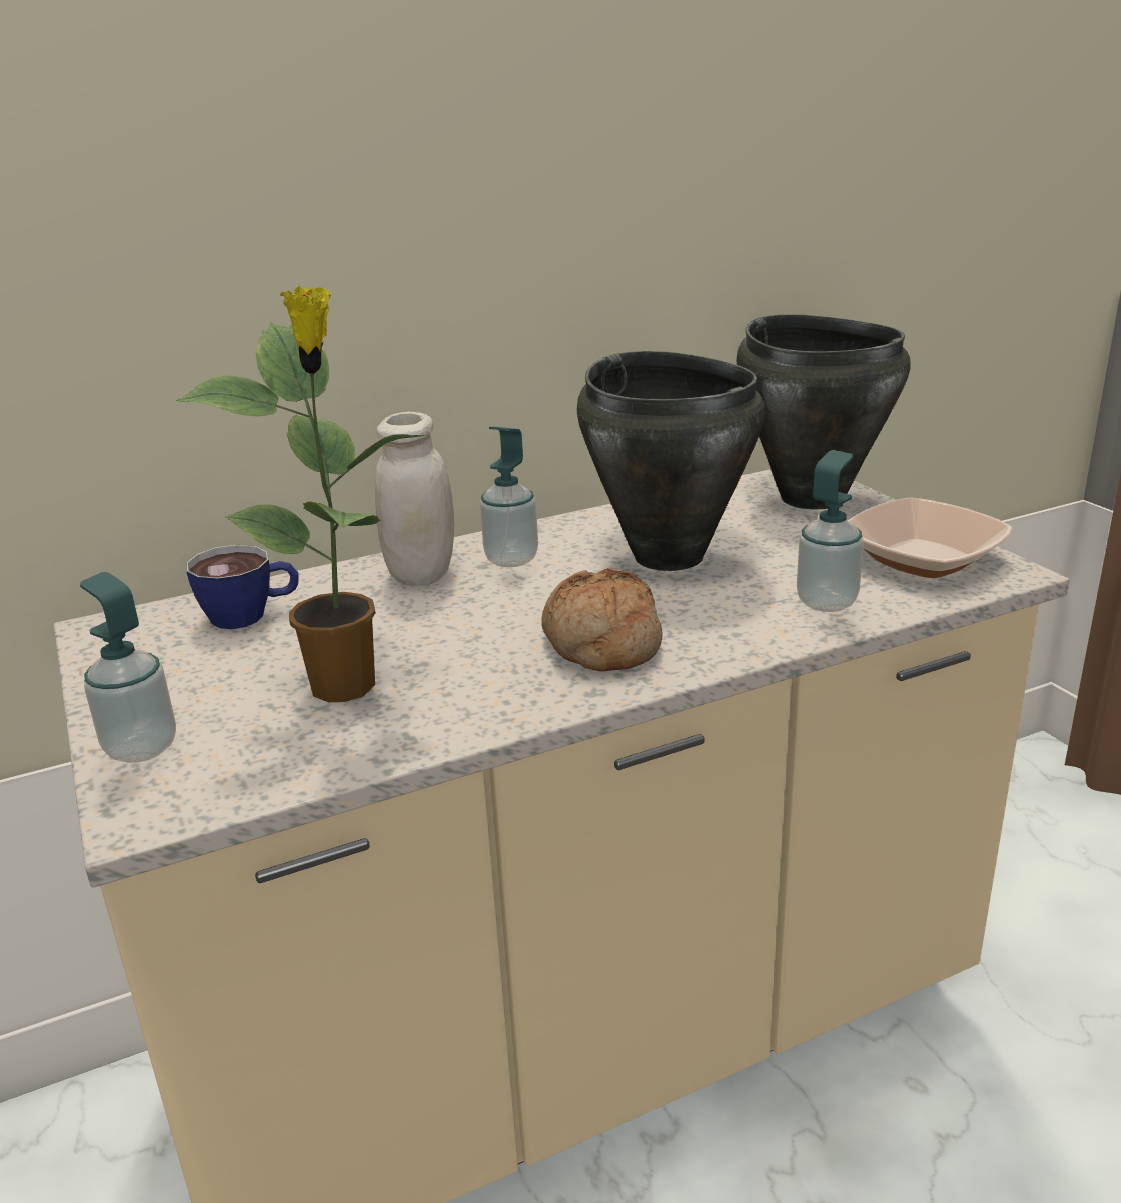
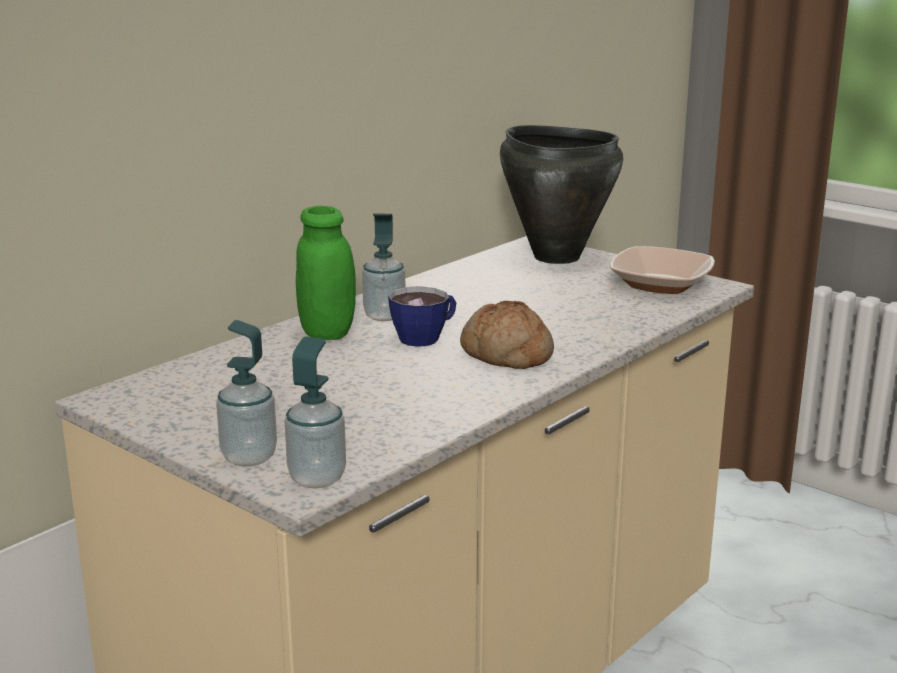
camera: 25 degrees left, 5 degrees down
potted plant [176,286,426,702] -> none
cup [186,545,299,629] -> cup moved to [388,286,456,347]
white jar [374,411,454,586] -> green jar [296,206,356,340]
black cooking pot [577,351,765,571] -> none
soap dispenser [797,450,864,612] -> soap dispenser moved to [284,337,346,488]

